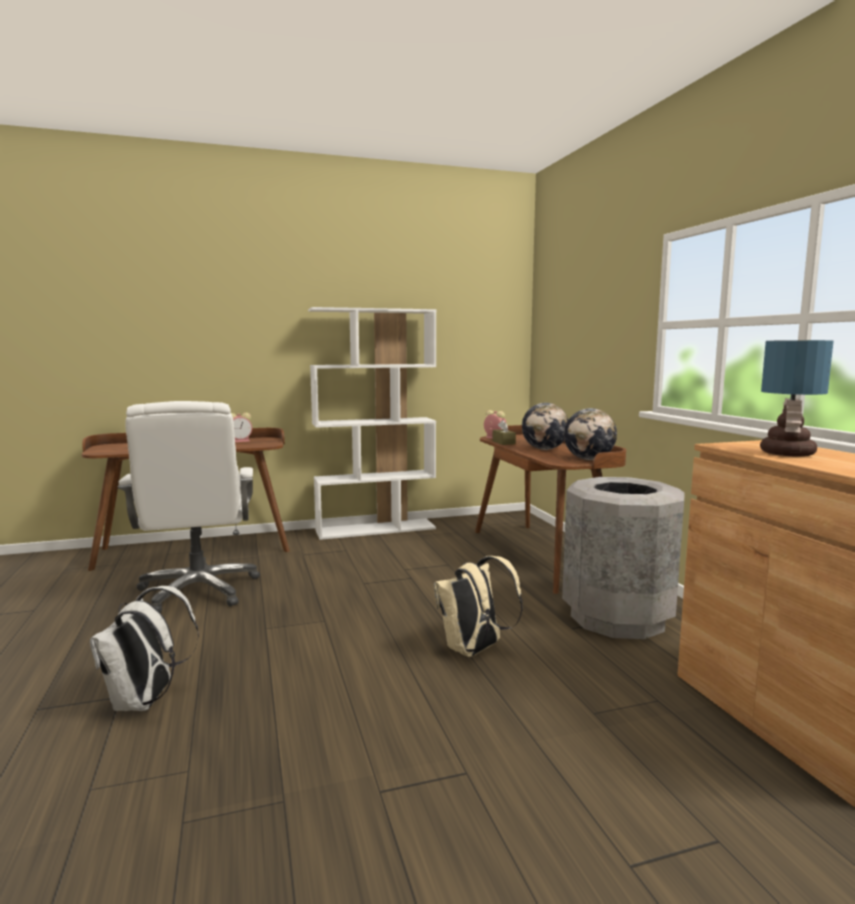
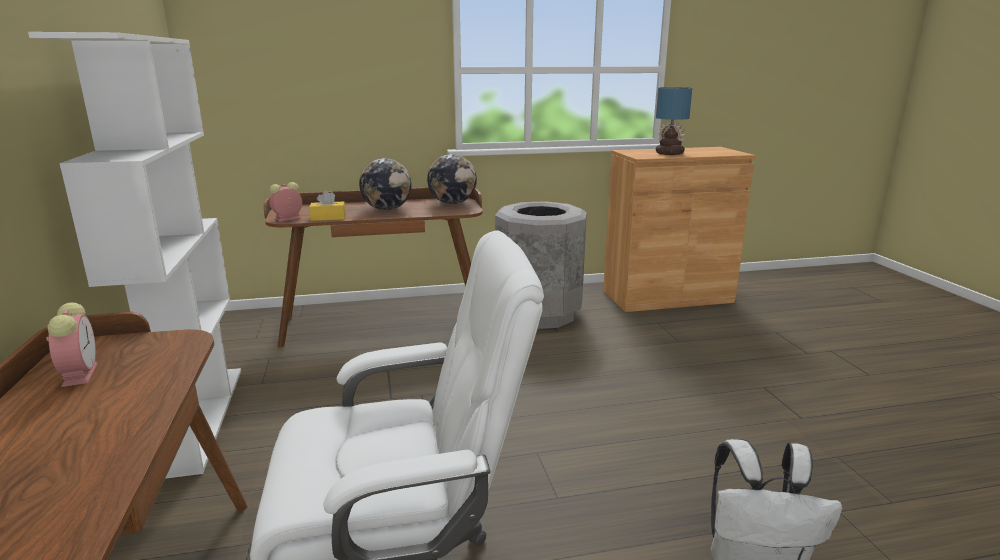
camera: 85 degrees left, 10 degrees up
beige backpack [434,556,523,657] -> none
brown tissue box [492,420,516,445] -> yellow tissue box [309,190,346,221]

